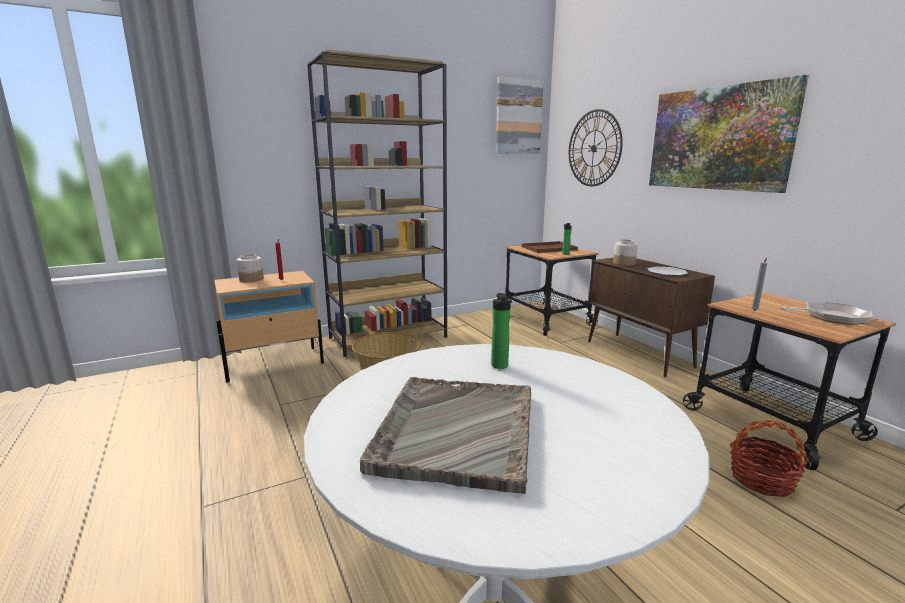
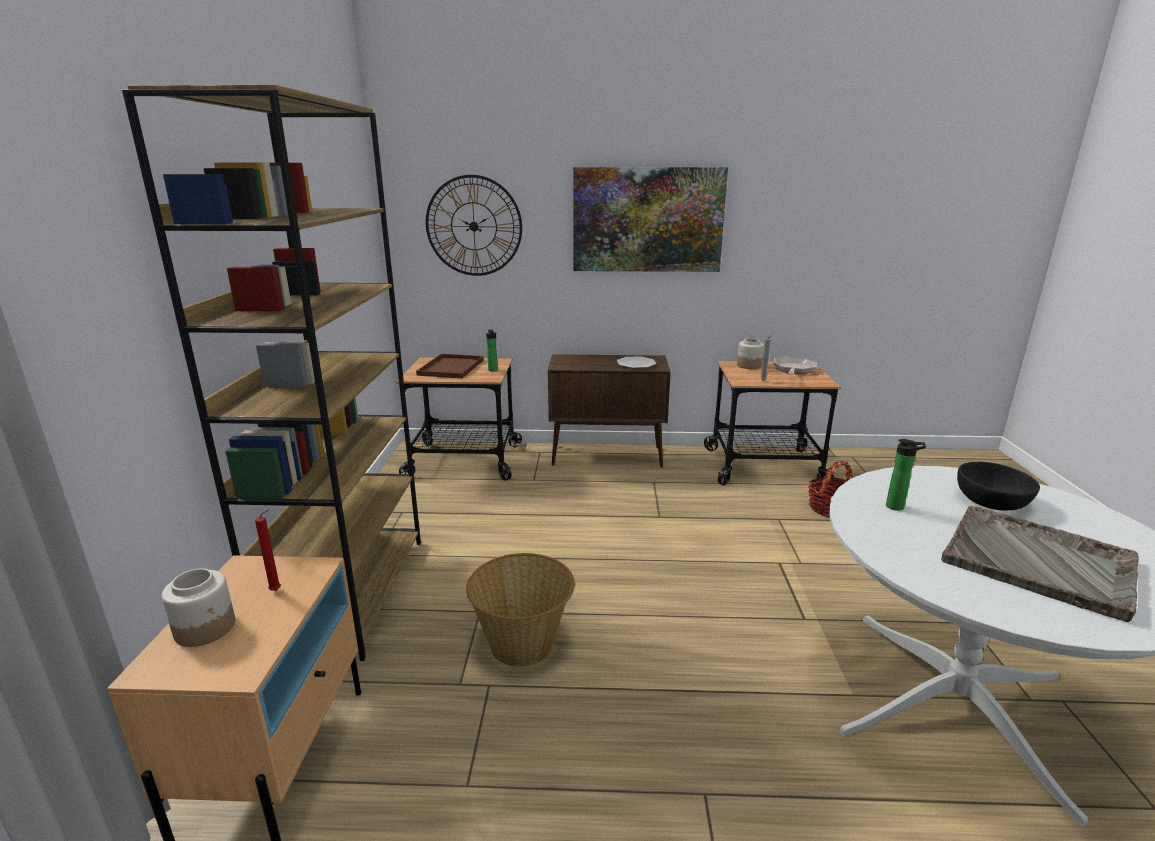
camera: 60 degrees left, 5 degrees up
picture [496,77,544,154] -> none
jar [613,239,638,266] -> jar moved to [737,338,764,369]
none -> black bowl [957,462,1040,511]

